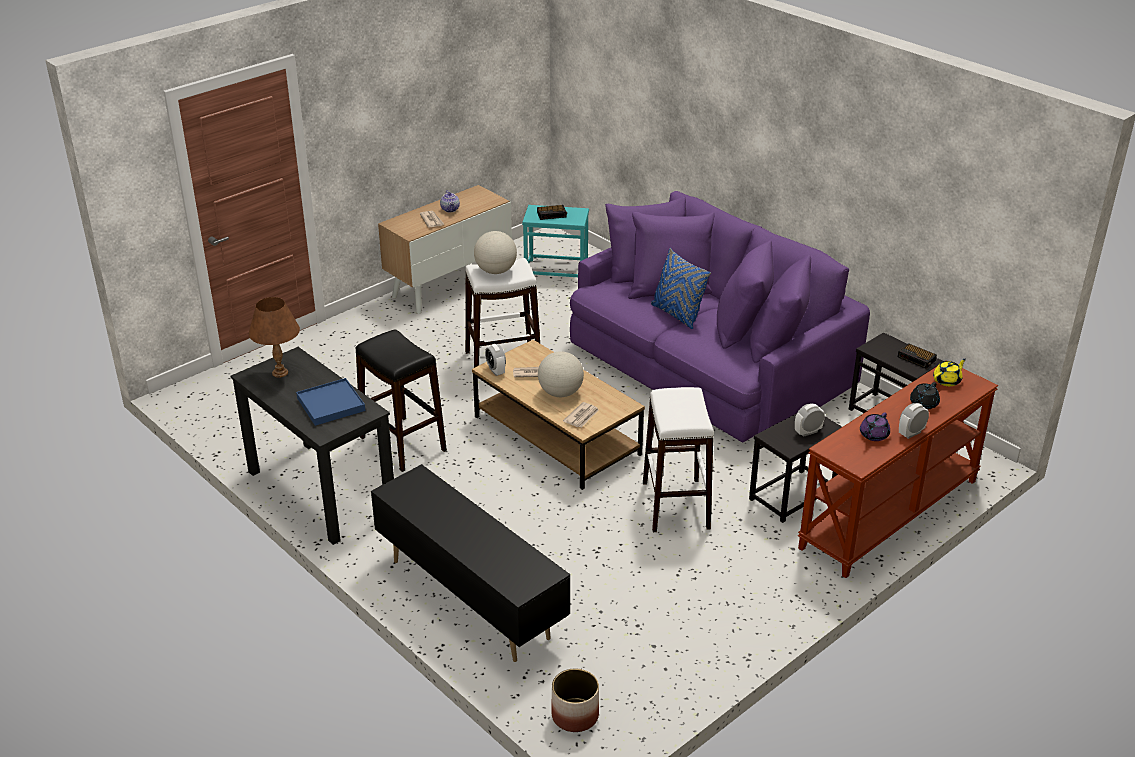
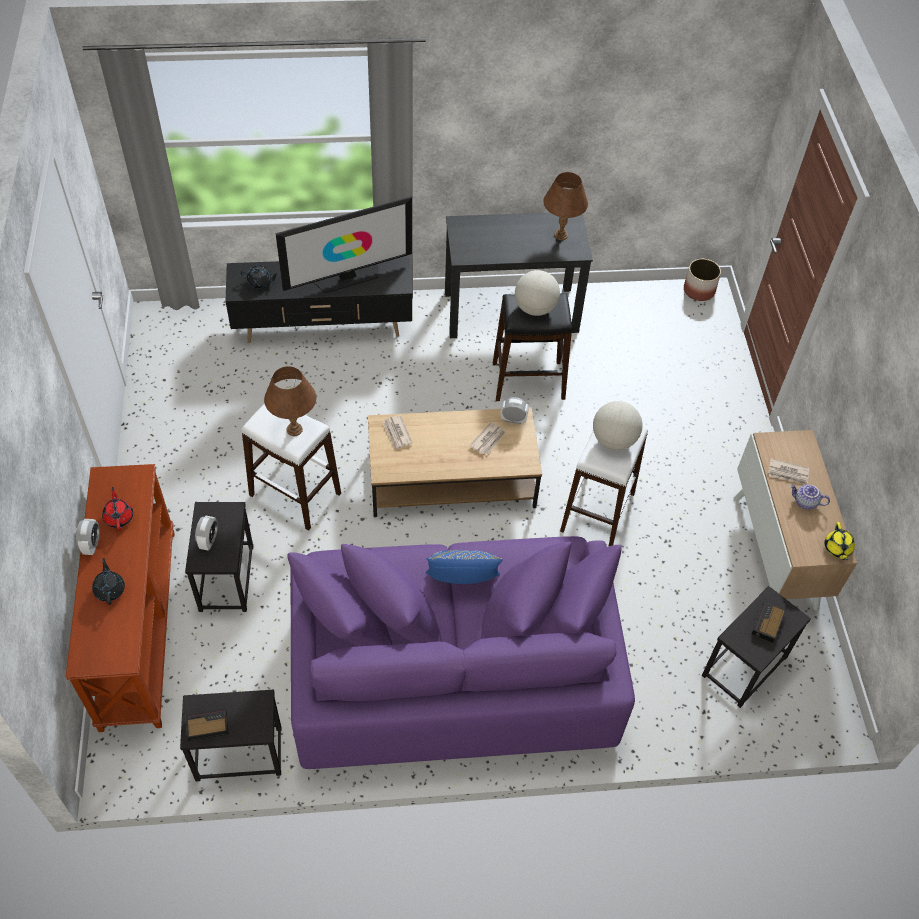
camera: 125 degrees right, 20 degrees up
blue tray [296,378,365,426] -> none
turquoise side table [522,205,589,277] -> black side table [702,586,811,708]
globe [538,351,584,397] -> globe moved to [515,270,560,316]
planter [551,668,599,732] -> planter moved to [684,259,721,301]
purple teapot [860,412,890,441] -> red teapot [102,487,133,530]
yellow teapot [933,359,966,386] -> yellow teapot moved to [825,522,855,560]
none -> black teapot [241,265,279,289]
none -> brown table lamp [264,366,316,436]
none -> television [276,196,412,293]

